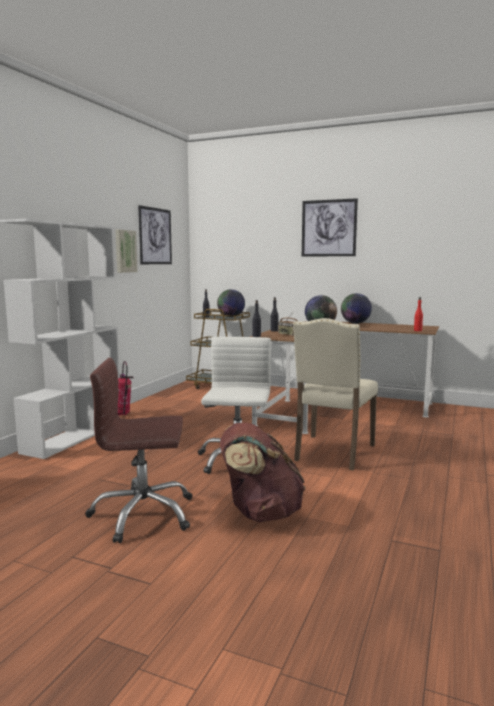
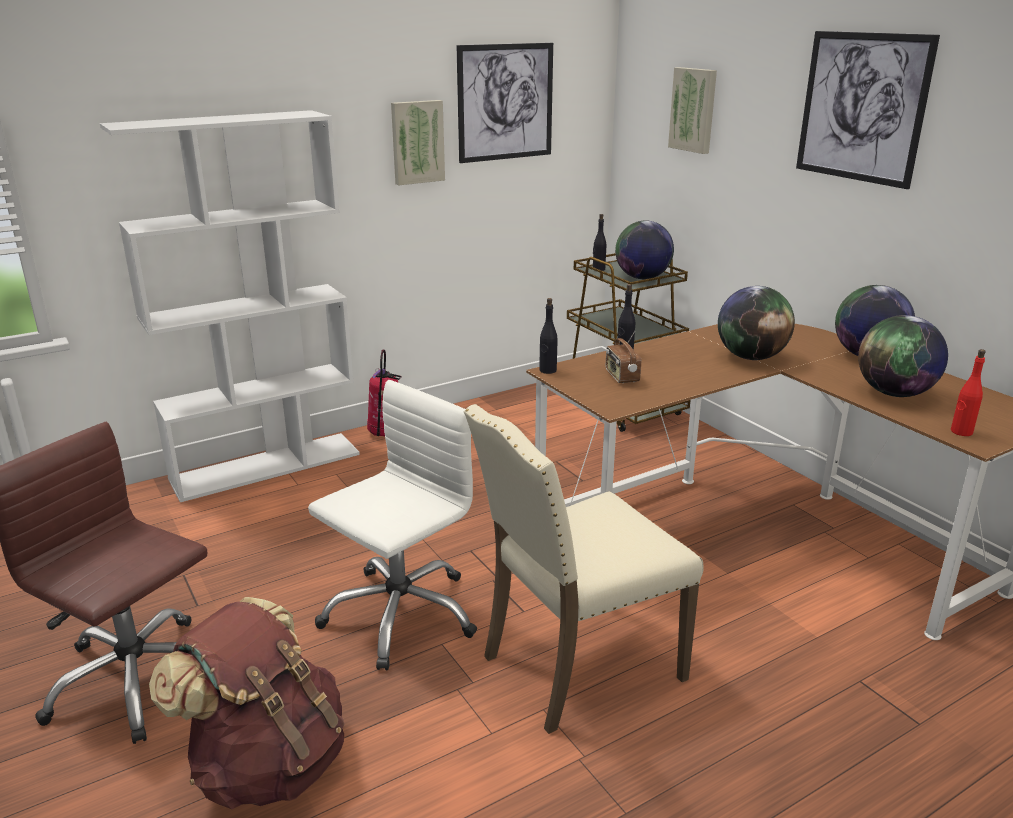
camera: 35 degrees right, 15 degrees up
none -> picture [668,67,717,154]
none -> globe [858,315,948,397]

